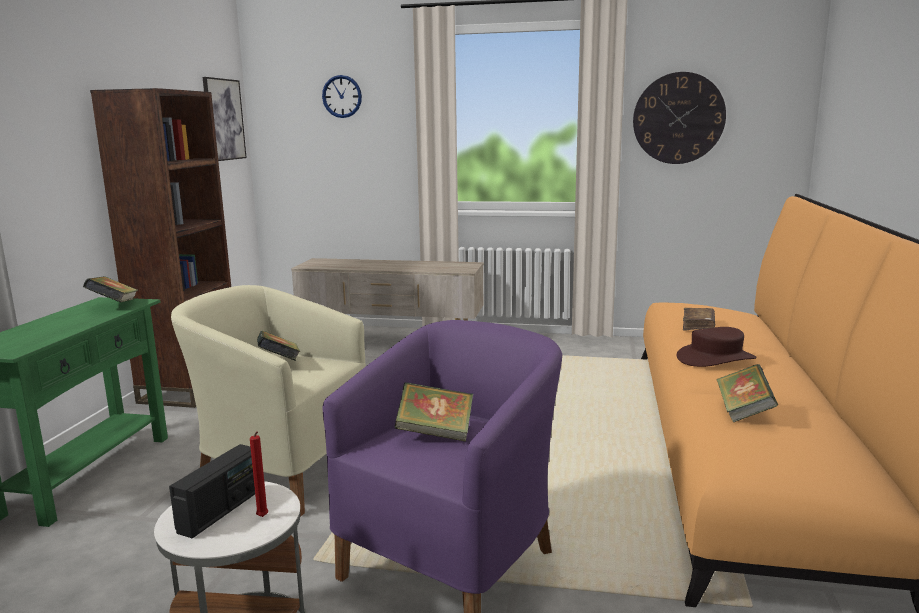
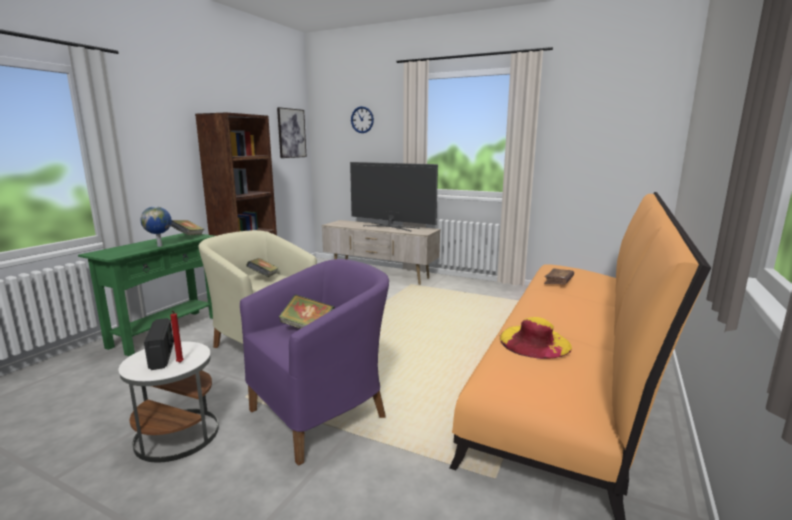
camera: 15 degrees right, 0 degrees up
radio [169,444,255,538] -> radio turned 60 degrees counterclockwise [144,318,174,370]
wall clock [633,72,726,164] -> none
brown hat [677,327,757,367] -> none
book [716,364,778,423] -> yellow hat [500,317,572,359]
none -> globe [140,206,172,247]
none -> television [350,162,438,231]

